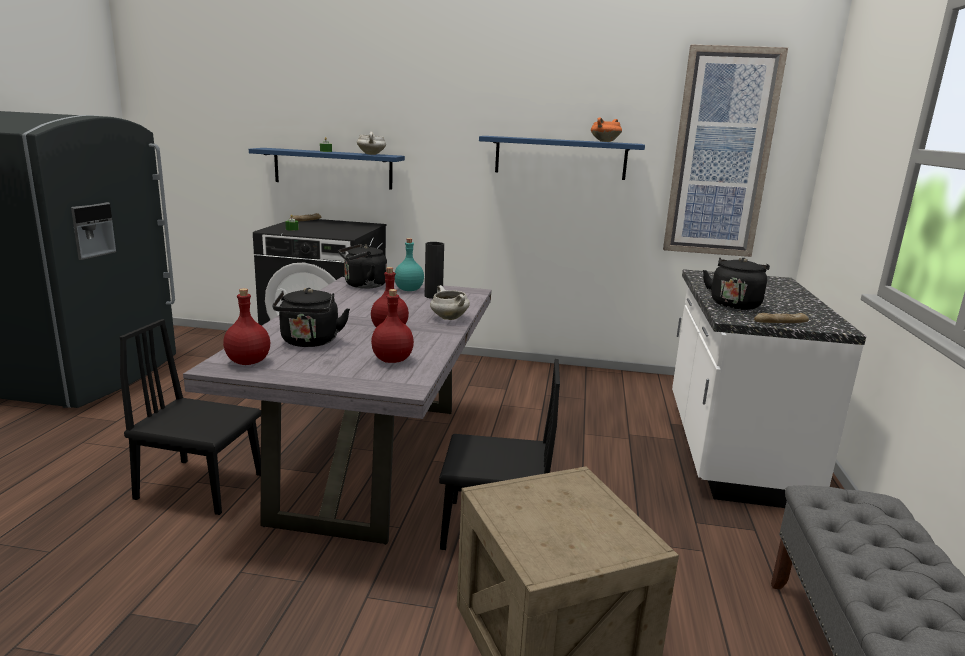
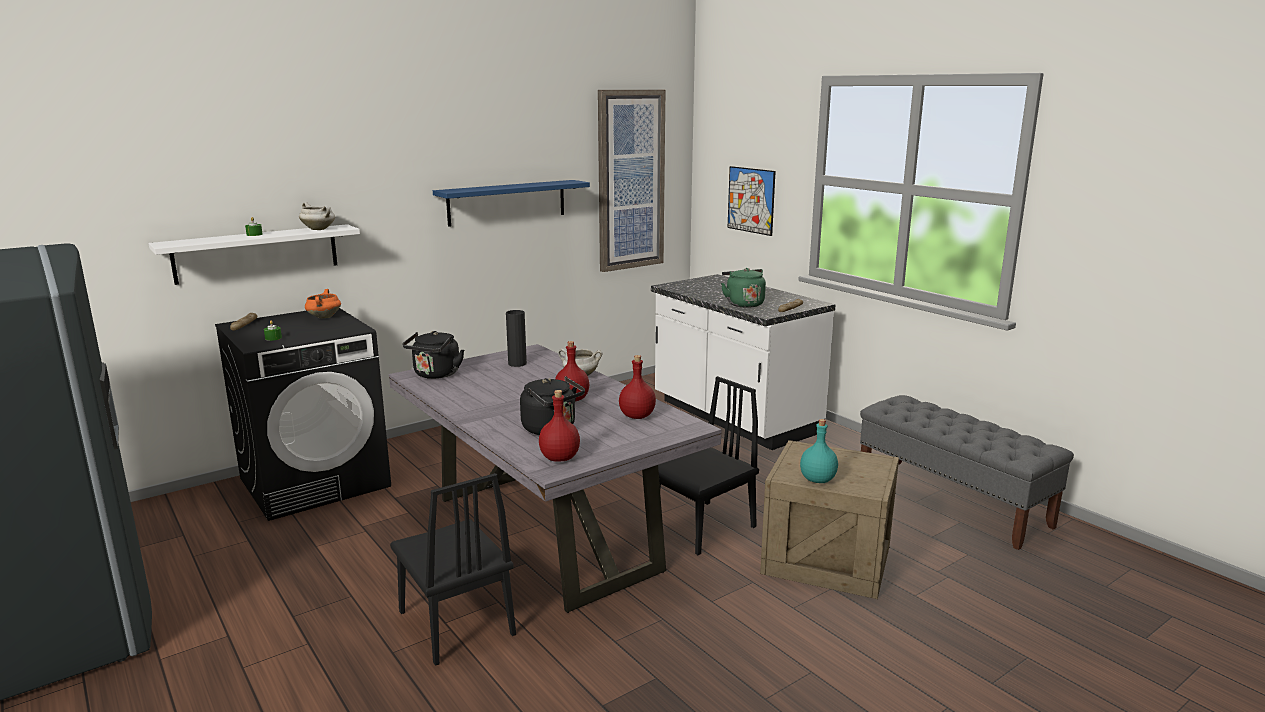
camera: 45 degrees left, 0 degrees up
black chair [120,319,261,515] -> black chair turned 90 degrees counterclockwise [390,473,516,666]
blue shelf [249,148,405,190] -> white shelf [148,224,360,285]
turquoise bottle [395,238,424,291] -> turquoise bottle moved to [800,419,838,483]
orange cooking pot [591,118,622,142] -> orange cooking pot moved to [305,289,341,319]
black kettle [703,258,770,310] -> green kettle [721,268,766,308]
none -> picture [727,166,776,236]

